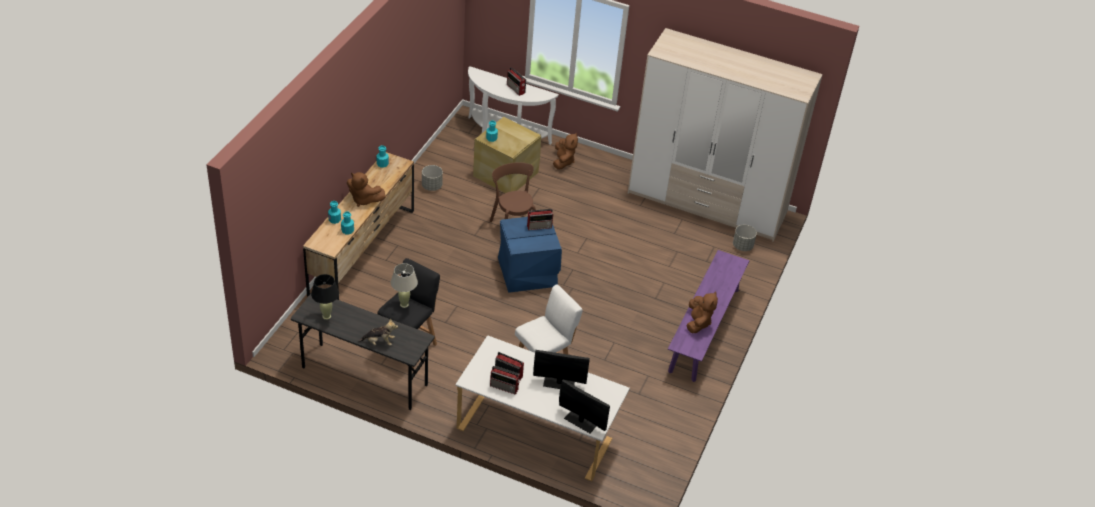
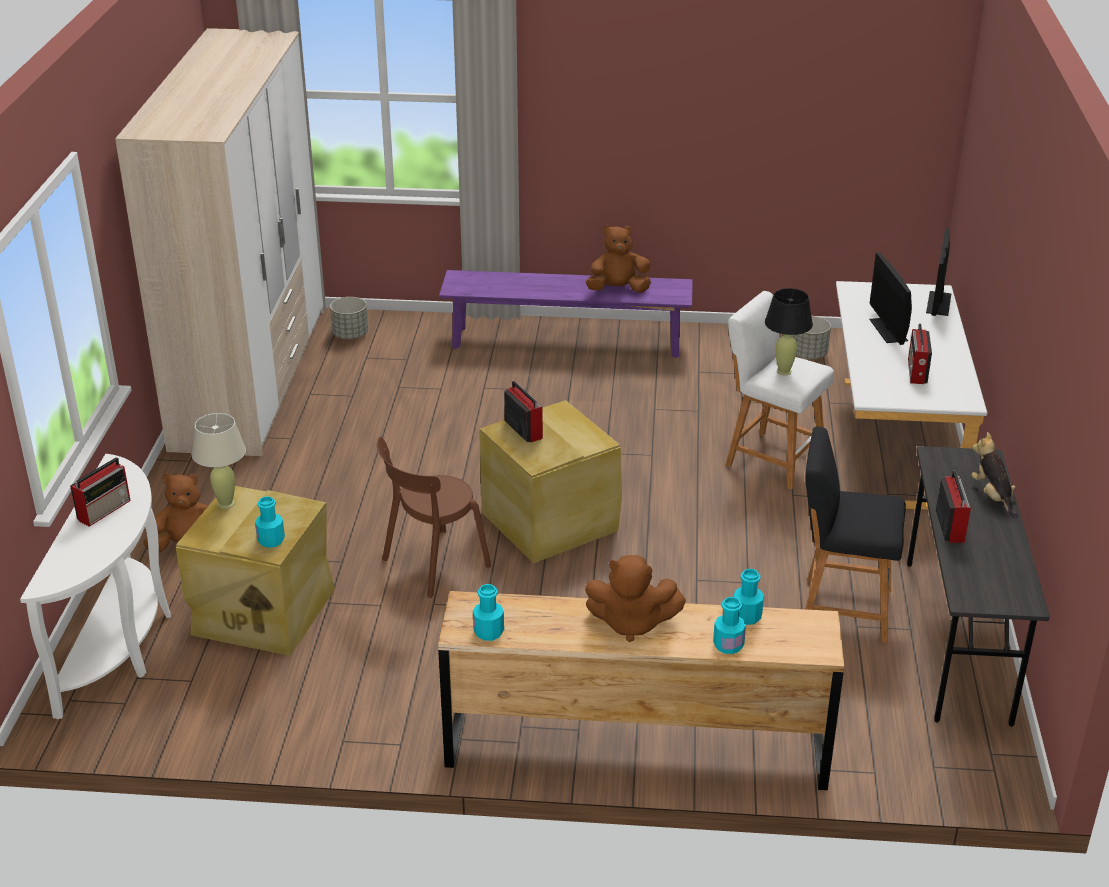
camera: 105 degrees left, 10 degrees down
black table lamp [311,274,339,320] -> black table lamp moved to [765,288,813,376]
brown plush toy [347,172,386,207] -> brown plush toy turned 90 degrees clockwise [585,555,686,642]
beige table lamp [391,263,418,308] -> beige table lamp moved to [192,413,246,509]
grey planter [422,165,443,191] -> grey planter moved to [792,316,831,359]
radio [490,366,520,395] -> radio moved to [936,470,971,543]
blue storage box [498,217,562,293] -> beige storage box [479,400,622,564]

